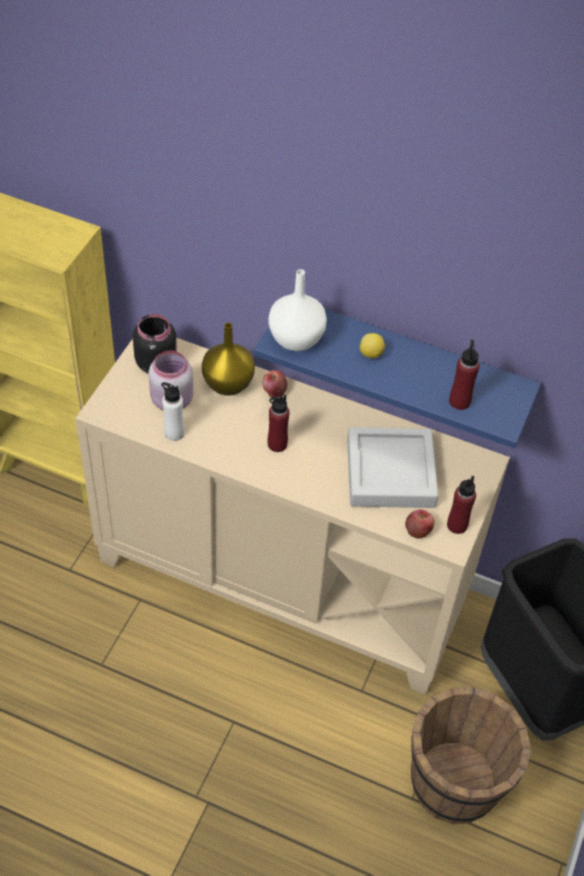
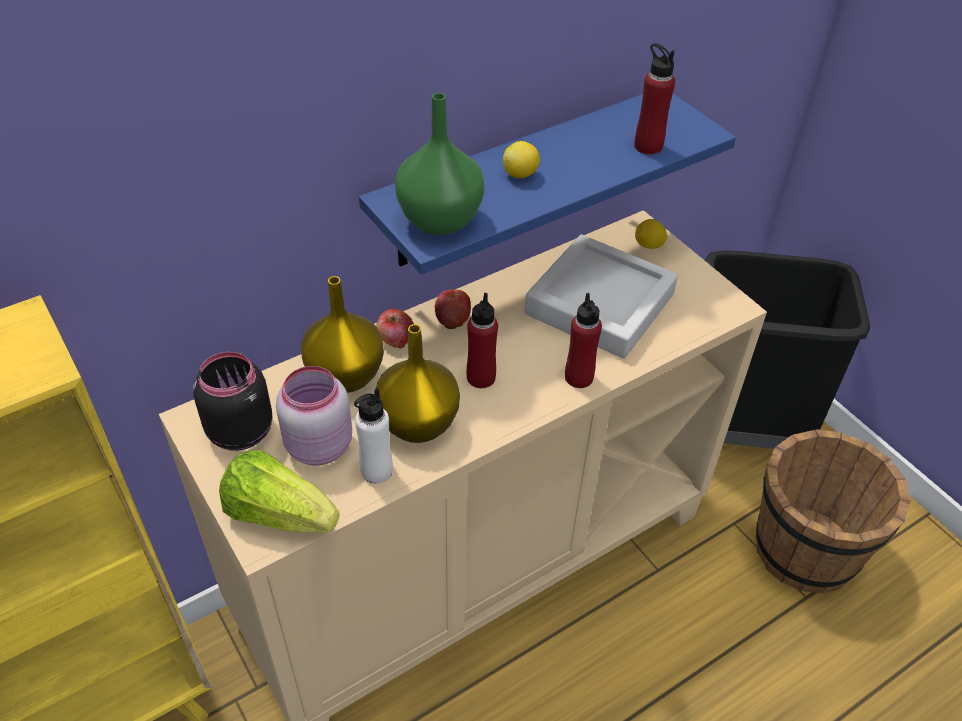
camera: 55 degrees left, 5 degrees down
white vase [269,269,327,351] -> green vase [395,93,484,235]
apple [405,509,434,539] -> apple moved to [435,289,471,329]
red bottle [447,476,476,534] -> red bottle moved to [565,293,602,388]
none -> lettuce [219,450,339,533]
none -> yellow vase [376,324,460,443]
none -> lemon [635,219,667,249]

